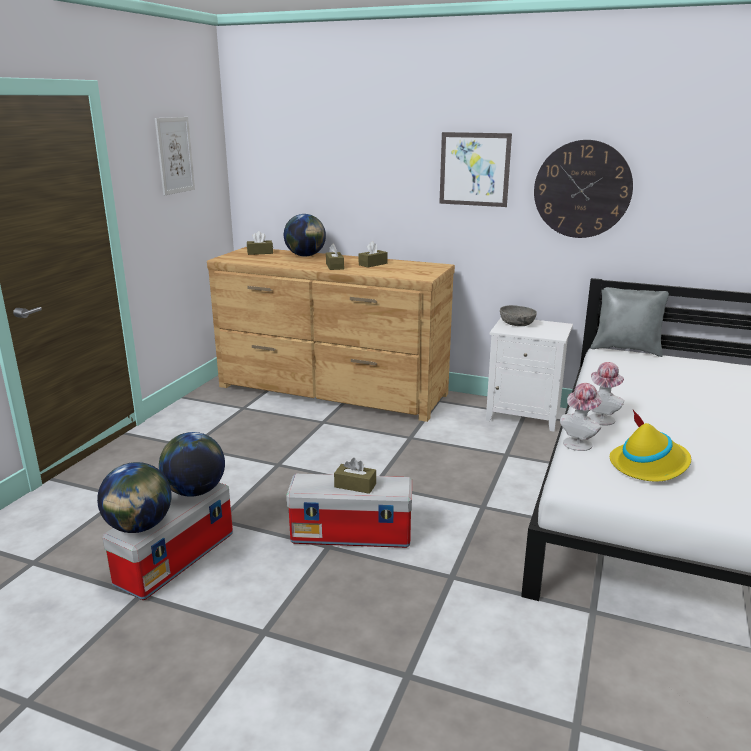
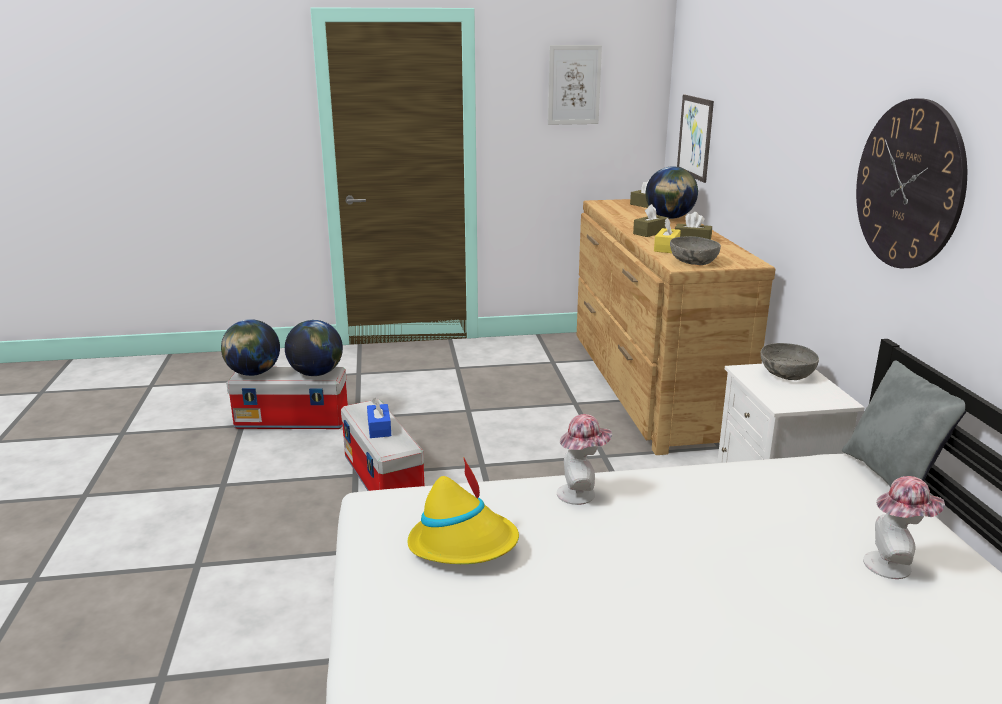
camera: 60 degrees right, 0 degrees up
brown tissue box [334,458,376,494] -> blue tissue box [367,398,391,438]
picture [439,132,512,207] -> picture moved to [677,95,714,183]
hat [560,383,603,451] -> hat moved to [863,476,945,579]
none -> yellow tissue box [654,218,681,253]
none -> grey bowl [670,236,721,265]

